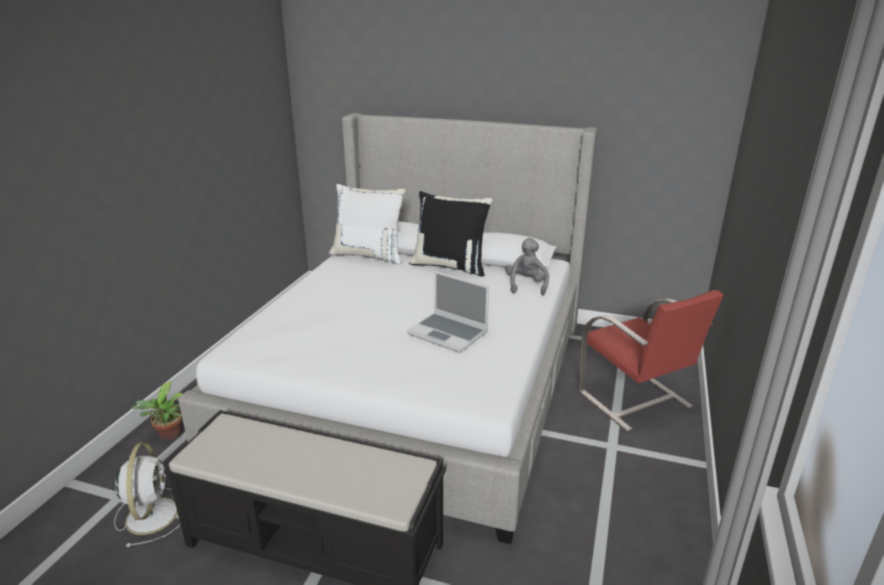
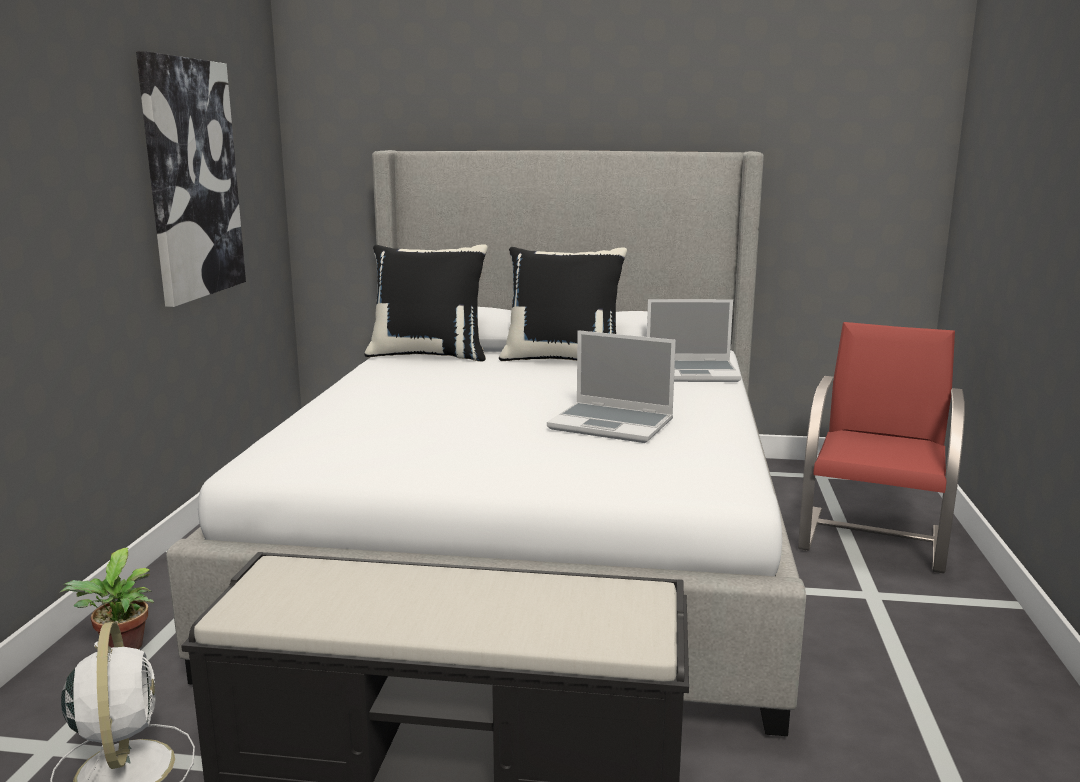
camera: 10 degrees left, 10 degrees down
white pillow [329,184,406,264] -> black pillow [364,244,488,362]
grey plush toy [505,238,549,295] -> laptop [647,299,741,382]
red chair [579,290,724,432] -> red chair turned 120 degrees counterclockwise [798,322,965,574]
none -> picture [136,51,246,307]

